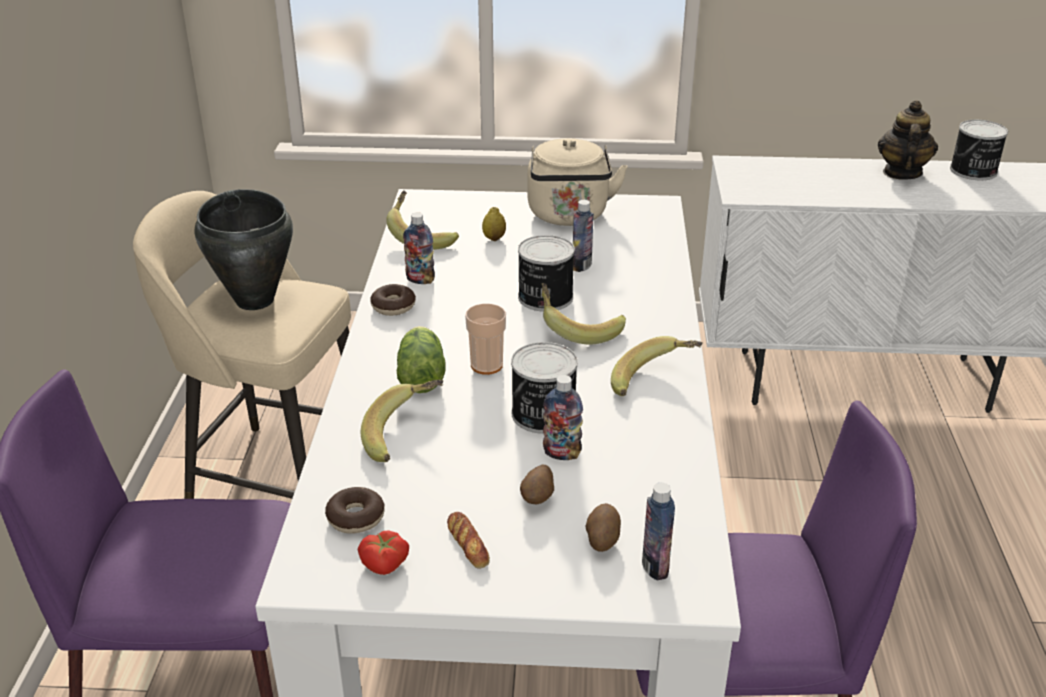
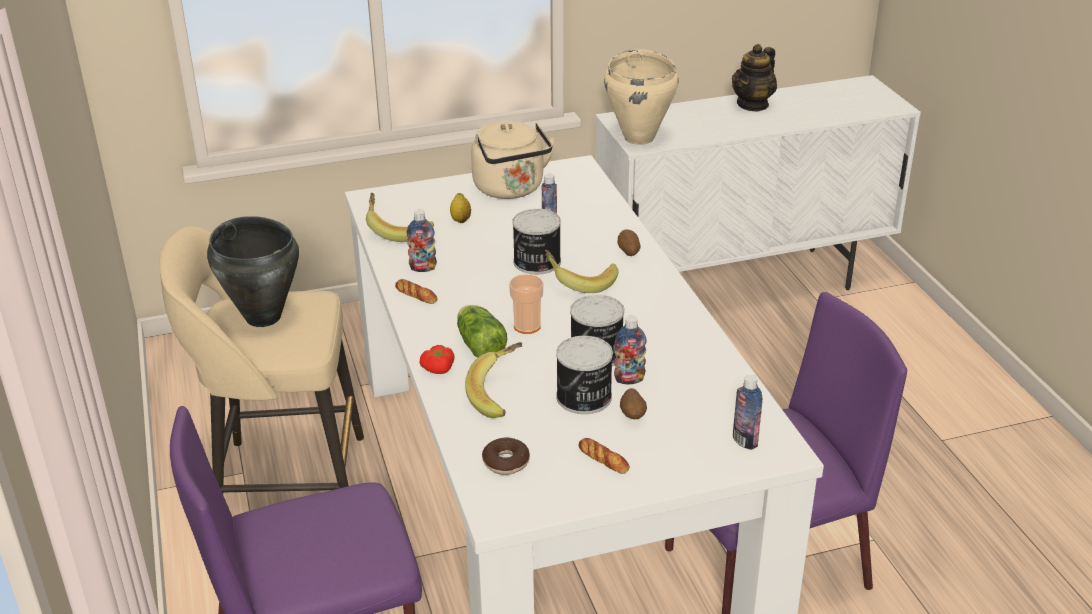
camera: 20 degrees left, 0 degrees up
tomato [358,530,409,575] -> tomato moved to [420,345,455,374]
donut [370,284,416,316] -> bread [395,279,438,304]
potato [586,503,621,552] -> potato moved to [617,229,640,256]
banana [611,336,703,396] -> none
teapot [878,100,938,180] -> teapot turned 135 degrees counterclockwise [732,44,777,112]
can [950,120,1008,180] -> can moved to [556,336,613,414]
none -> beige cooking pot [604,49,679,145]

